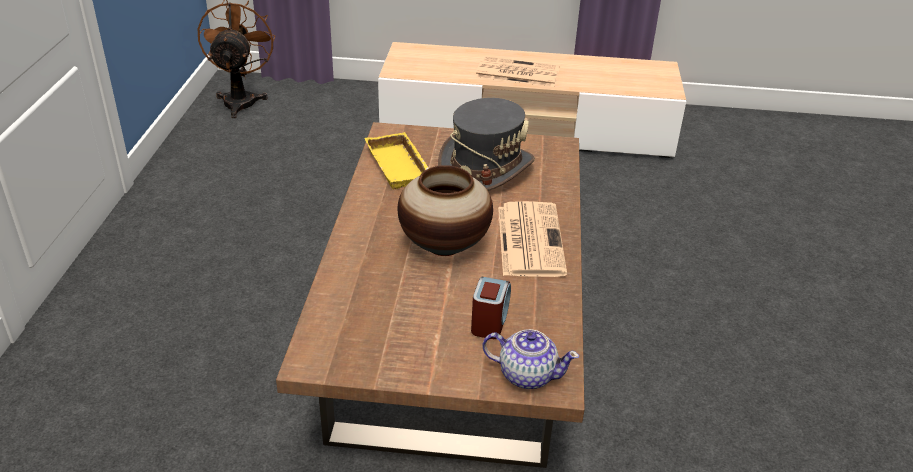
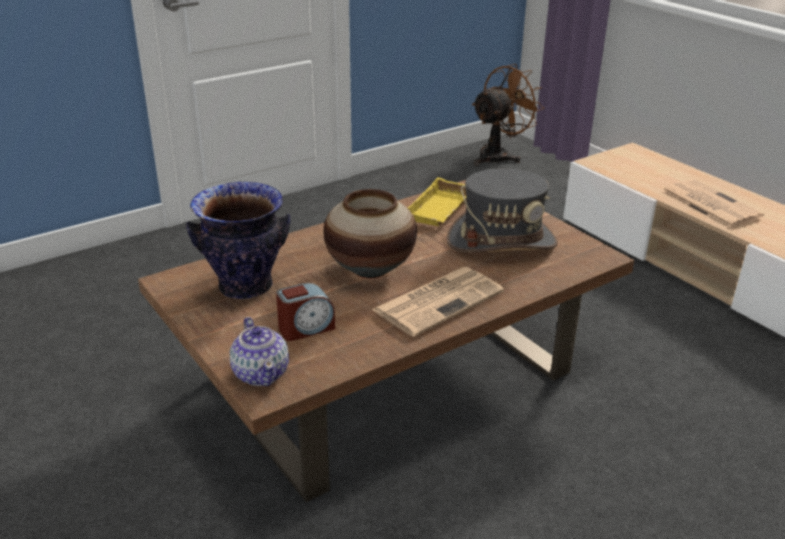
camera: 50 degrees right, 5 degrees down
none -> vase [186,182,291,299]

